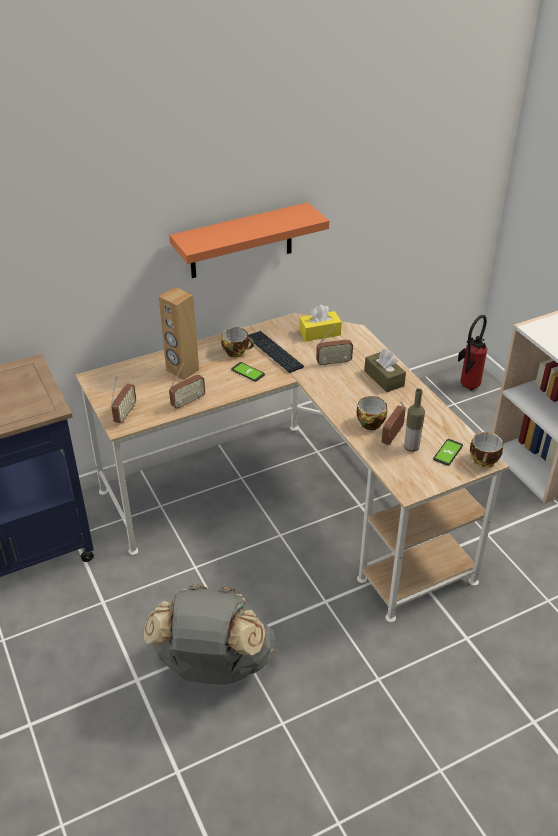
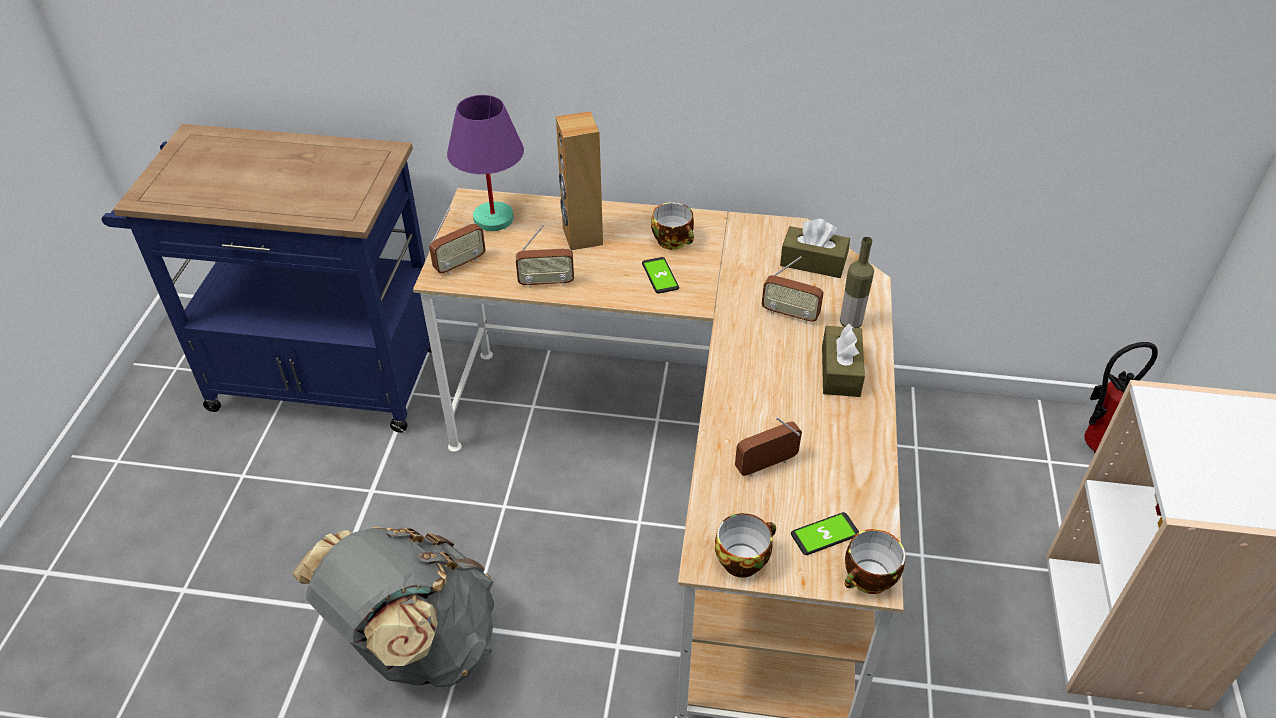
camera: 35 degrees right, 5 degrees up
orange shelf [169,202,329,278] -> none
keyboard [248,331,304,373] -> none
yellow tissue box [299,305,342,342] -> brown tissue box [780,219,850,278]
cup [357,396,387,430] -> cup moved to [715,513,776,577]
bottle [404,388,425,452] -> bottle moved to [840,237,874,328]
none -> purple table lamp [447,95,524,231]

